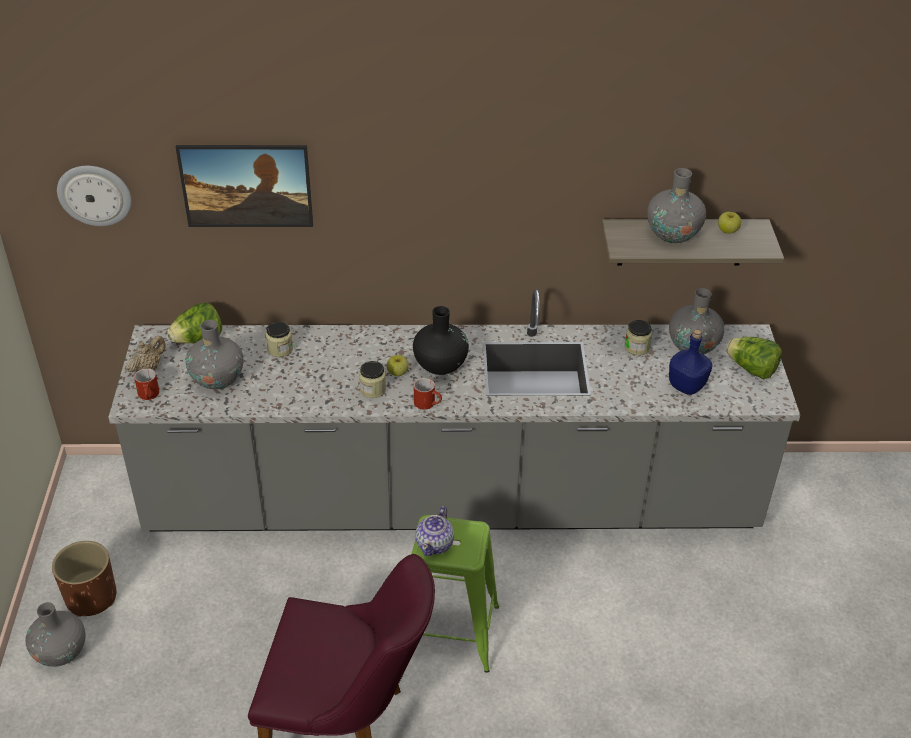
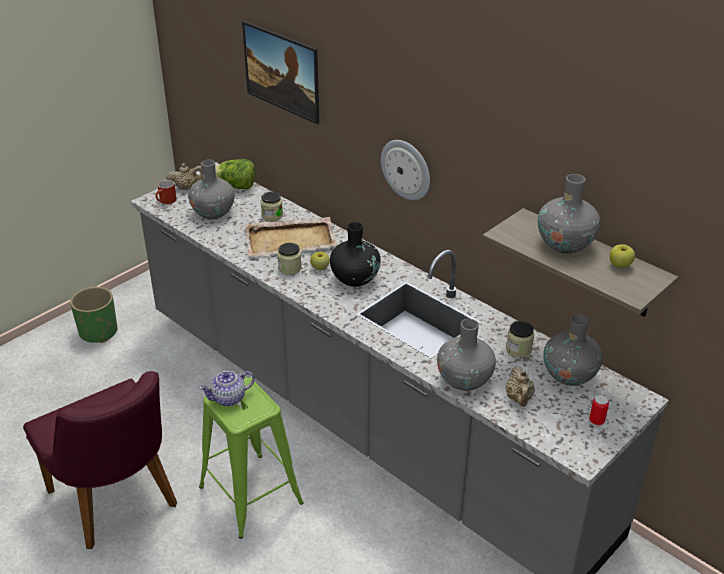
camera: 45 degrees right, 5 degrees down
grey vase [26,602,85,667] -> grey vase moved to [437,319,496,391]
brown planter [52,541,116,617] -> green planter [70,287,117,343]
wall clock [57,166,132,226] -> wall clock moved to [381,140,430,200]
red mug [414,378,442,410] -> none
blue bottle [669,330,712,395] -> beige teapot [506,366,535,407]
lettuce [726,337,782,379] -> can [589,395,609,427]
none -> beige tray [245,217,337,257]

